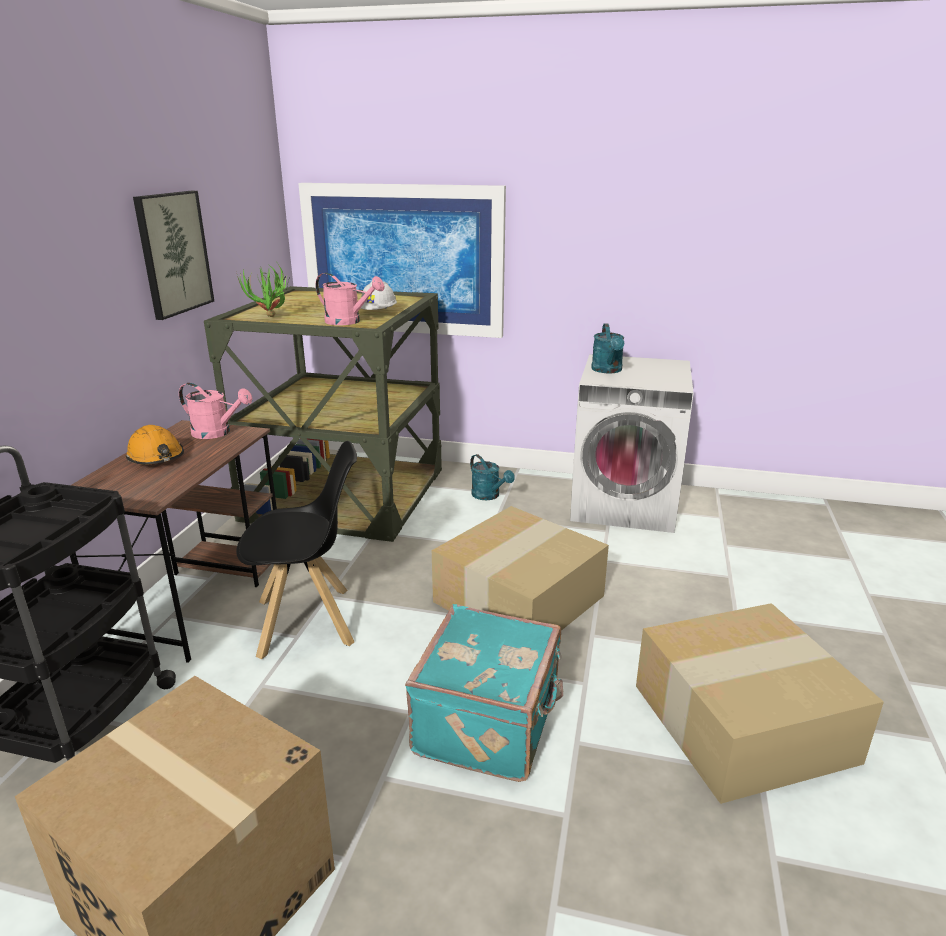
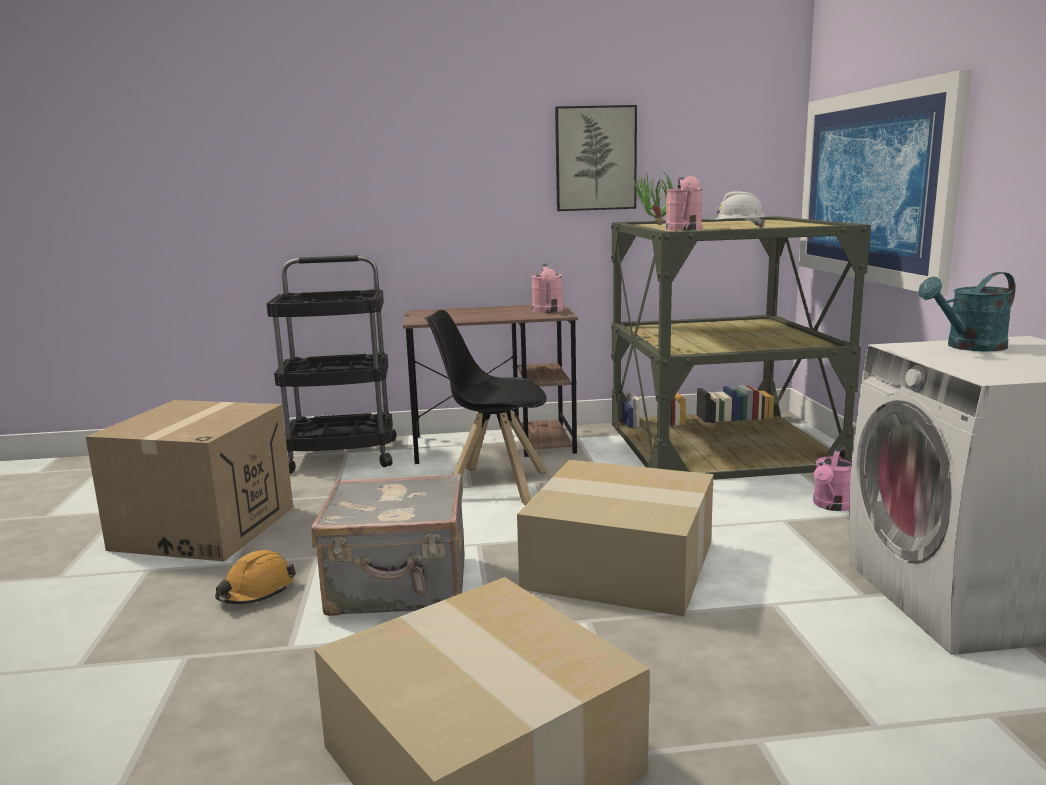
camera: 70 degrees right, 10 degrees down
orange hard hat [126,425,184,465] -> orange hard hat moved to [215,550,296,604]
black chair [236,441,357,660] -> black chair turned 135 degrees clockwise [425,310,547,505]
turquoise suitcase [405,604,563,782] -> grey suitcase [311,474,465,616]
turquoise watering can [470,454,515,500] -> pink watering can [813,445,852,511]

